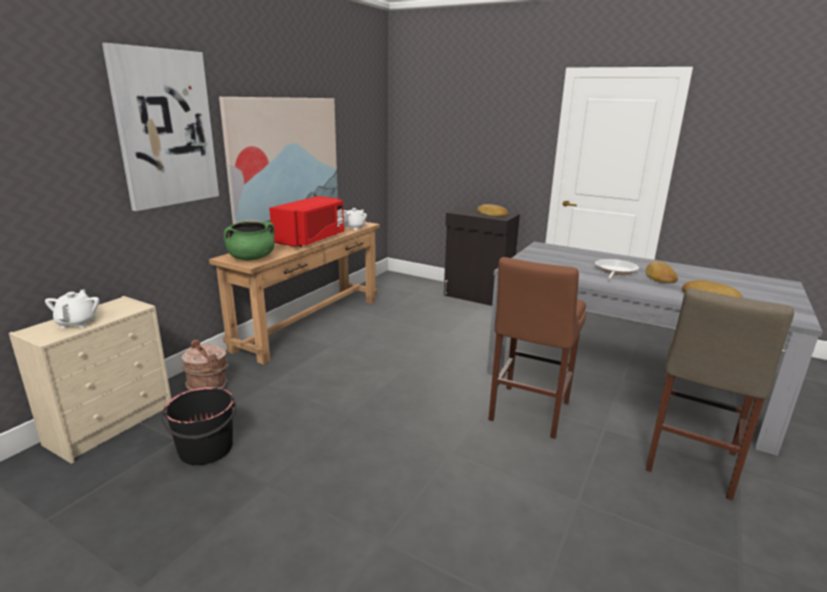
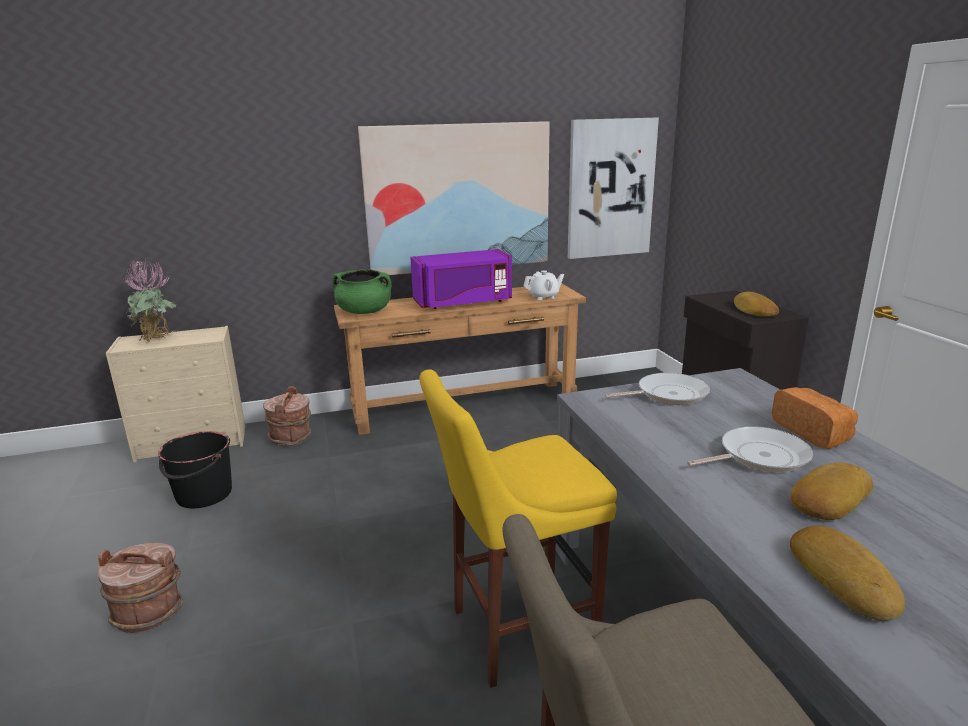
camera: 45 degrees right, 0 degrees up
white teapot [45,290,99,328] -> potted plant [125,258,177,342]
picture [102,43,219,211] -> picture moved to [568,118,659,259]
red microwave [269,196,344,247] -> purple microwave [410,249,512,309]
brown stool [488,257,586,439] -> yellow stool [419,369,617,688]
none -> brown bucket [97,543,183,633]
none -> frying pan [605,373,710,405]
none -> bread [772,387,858,449]

